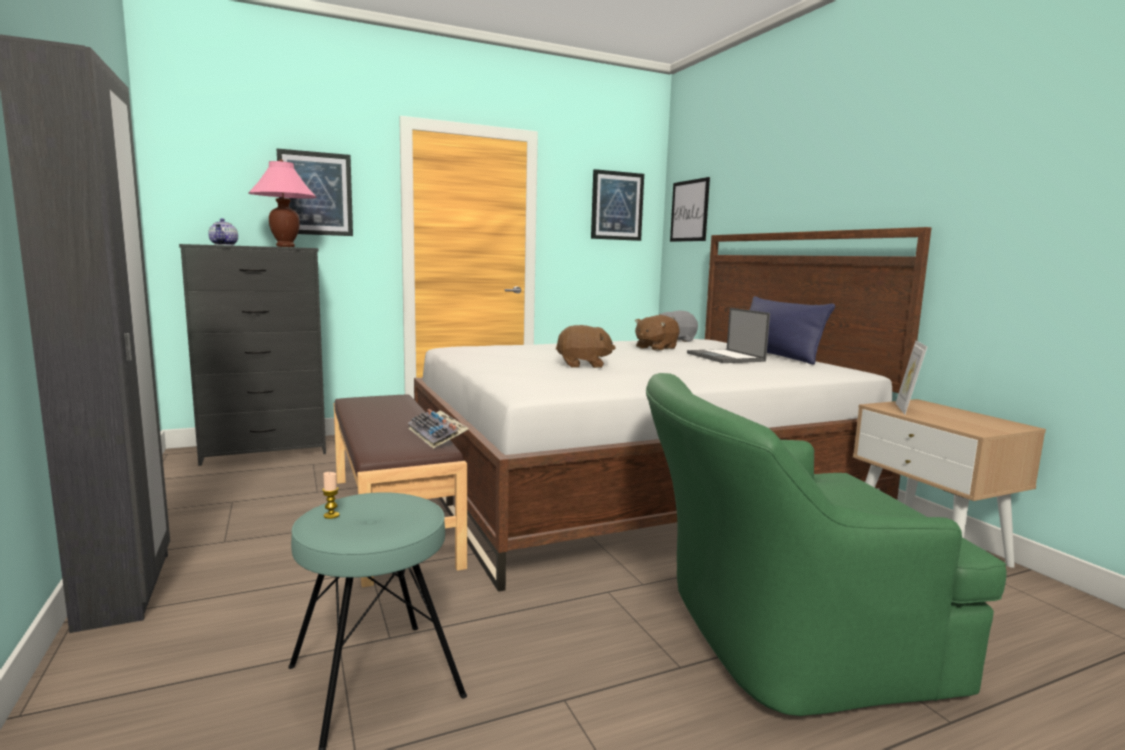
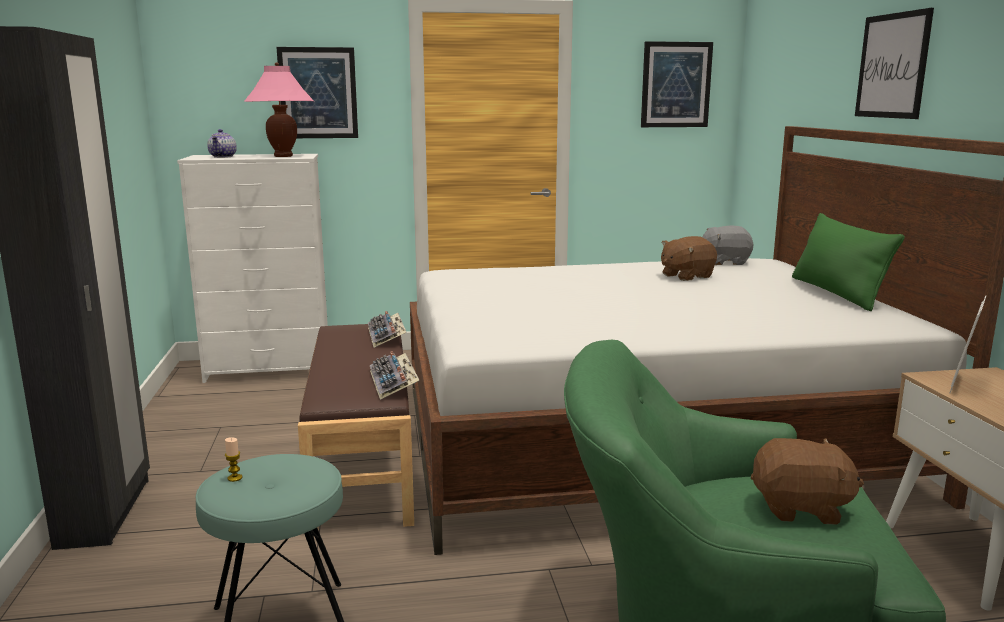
camera: 15 degrees right, 5 degrees up
black dresser [179,244,326,466] -> white dresser [177,154,328,383]
brown plush toy [556,325,616,368] -> brown plush toy moved to [751,438,864,525]
picture [670,177,710,242] -> picture moved to [855,8,934,119]
laptop [687,308,770,363] -> none
blue pillow [750,296,835,364] -> green pillow [792,213,905,311]
none -> keyboard [368,311,406,348]

